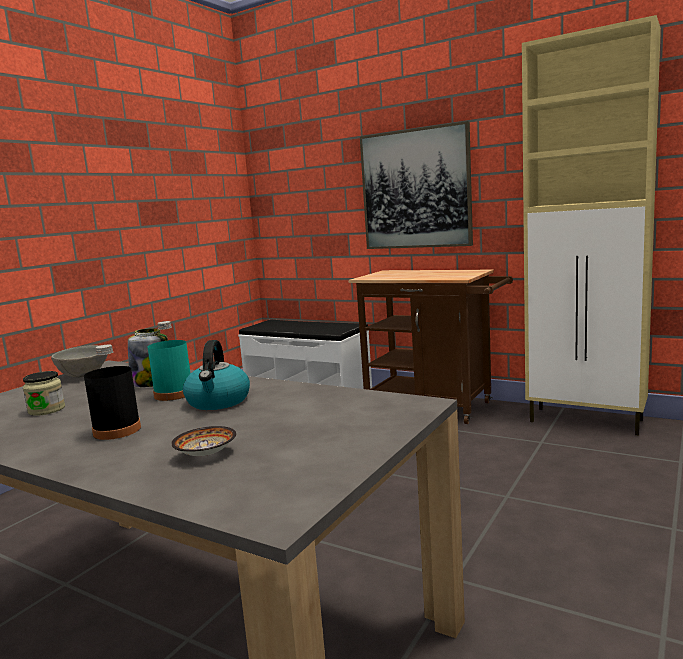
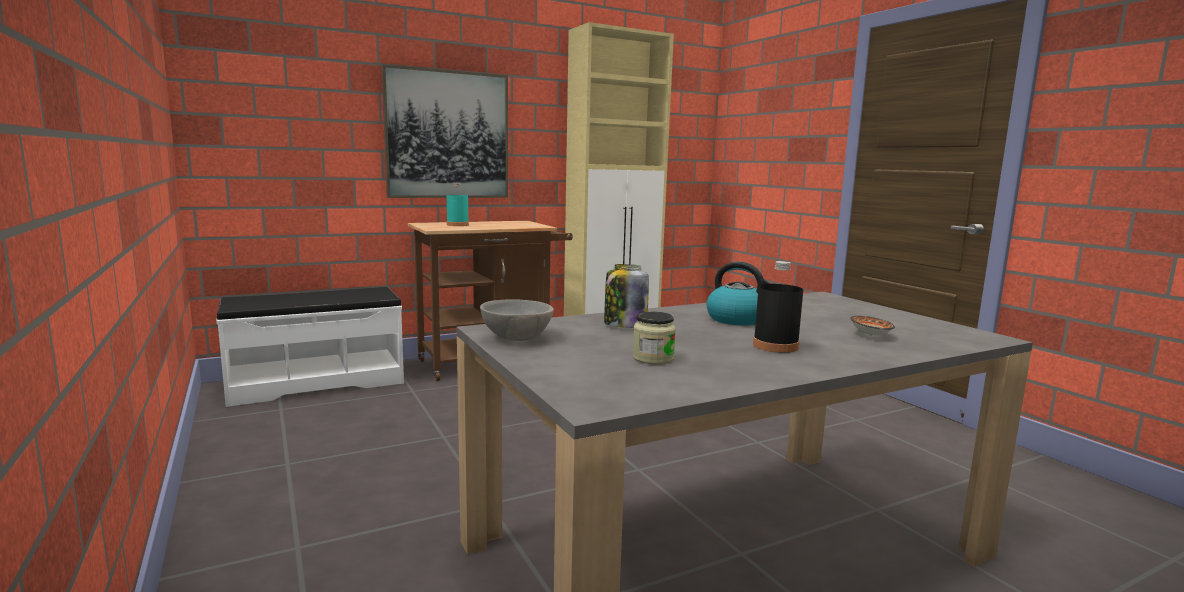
camera: 60 degrees left, 0 degrees up
turquoise bottle [148,321,190,401] -> turquoise bottle moved to [447,183,469,226]

